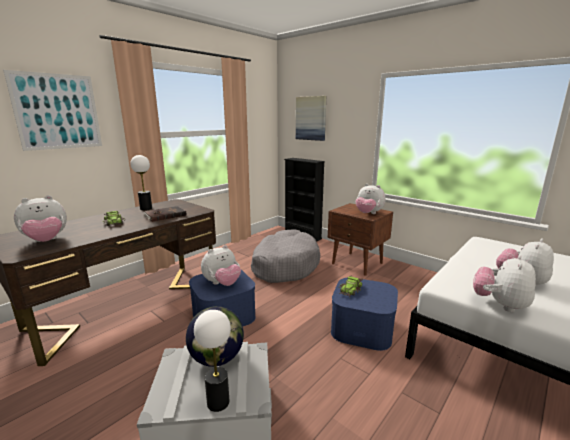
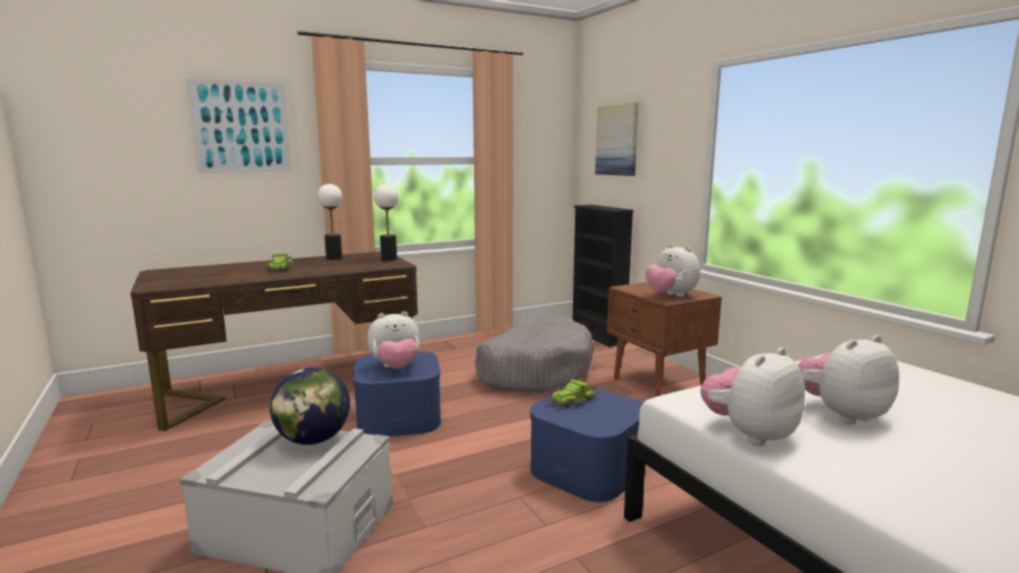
camera: 20 degrees right, 5 degrees down
plush toy [14,195,67,242] -> none
brown book [143,206,186,222] -> none
table lamp [194,310,231,412] -> table lamp moved to [374,184,399,261]

